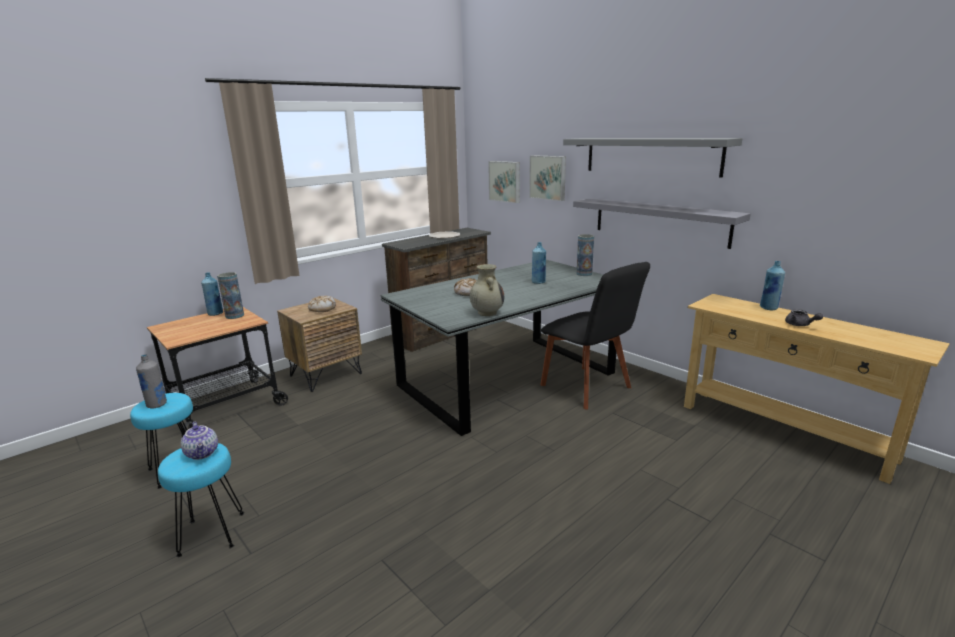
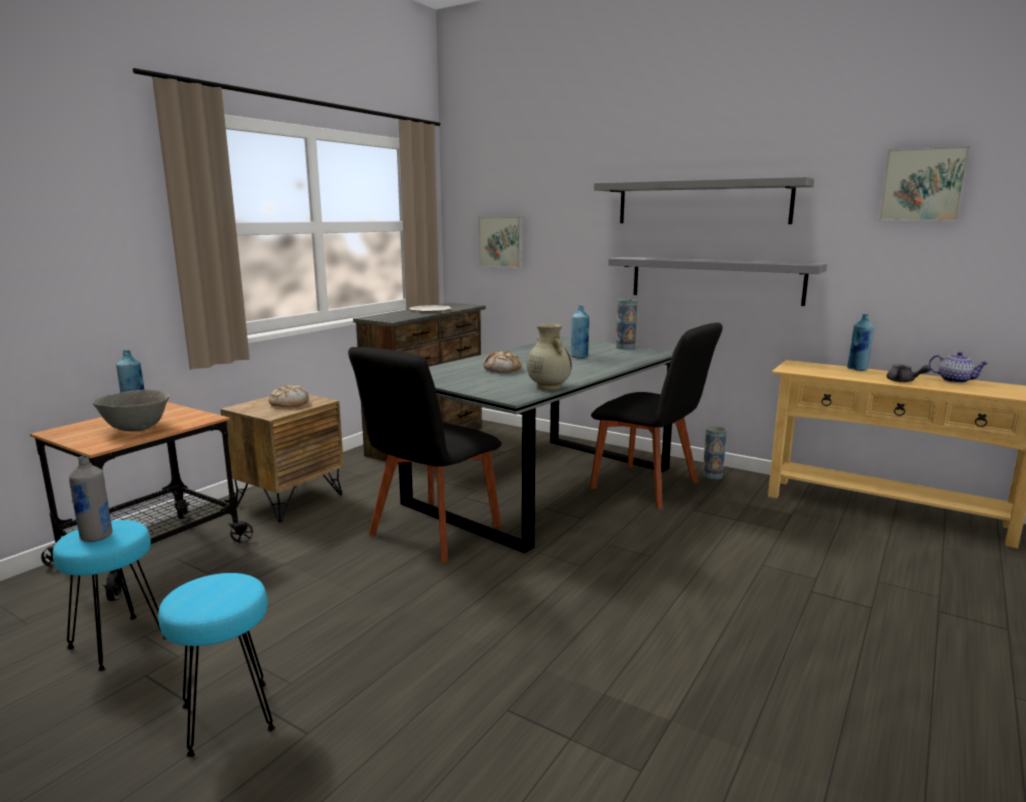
camera: 15 degrees left, 5 degrees down
teapot [181,422,218,460] -> teapot moved to [929,352,989,383]
vase [217,272,244,319] -> vase moved to [703,426,727,479]
picture [529,155,566,201] -> picture moved to [878,146,970,221]
none -> grey bowl [92,390,170,431]
none -> black chair [348,347,502,563]

